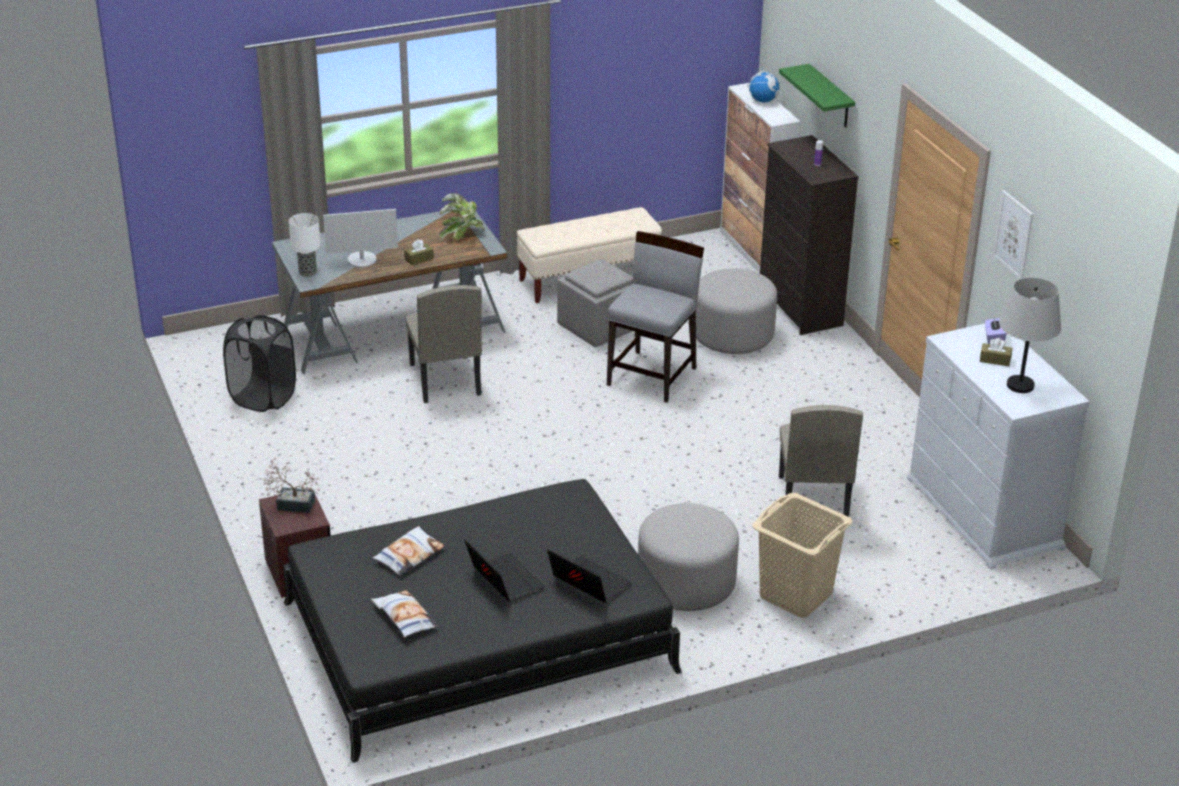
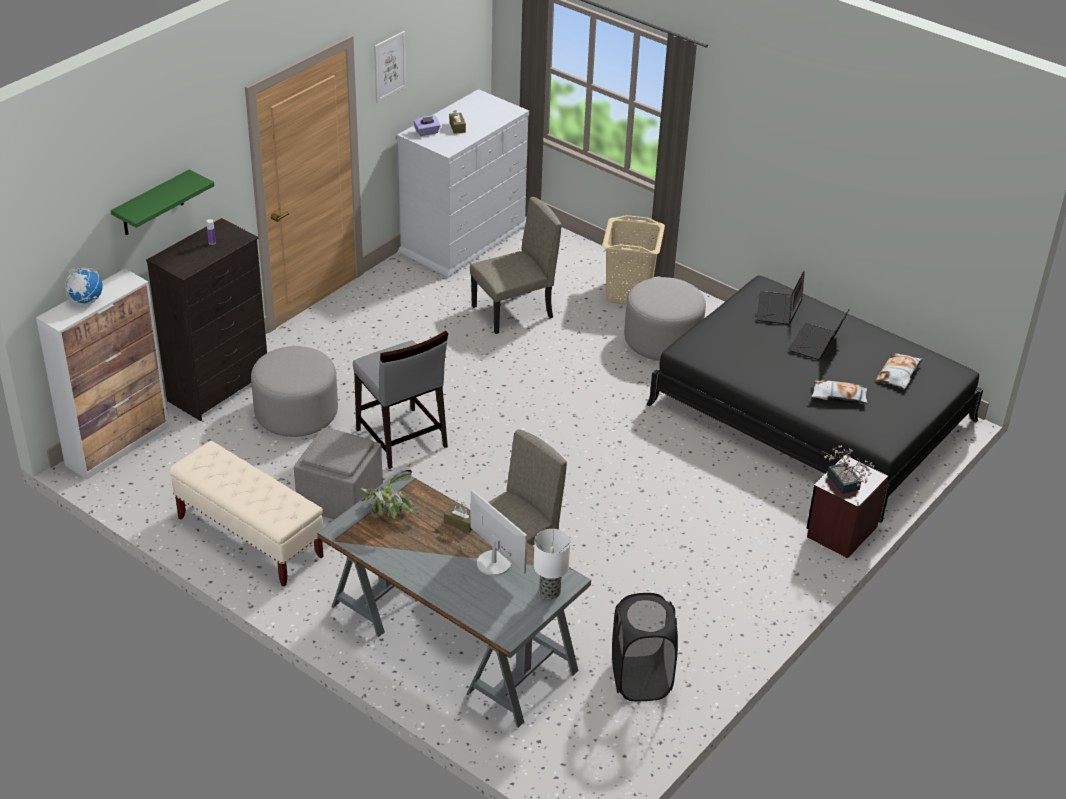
camera: 120 degrees left, 5 degrees up
grey chair [607,231,704,403] -> grey chair turned 120 degrees counterclockwise [353,331,448,469]
grey table lamp [999,277,1061,393] -> none

